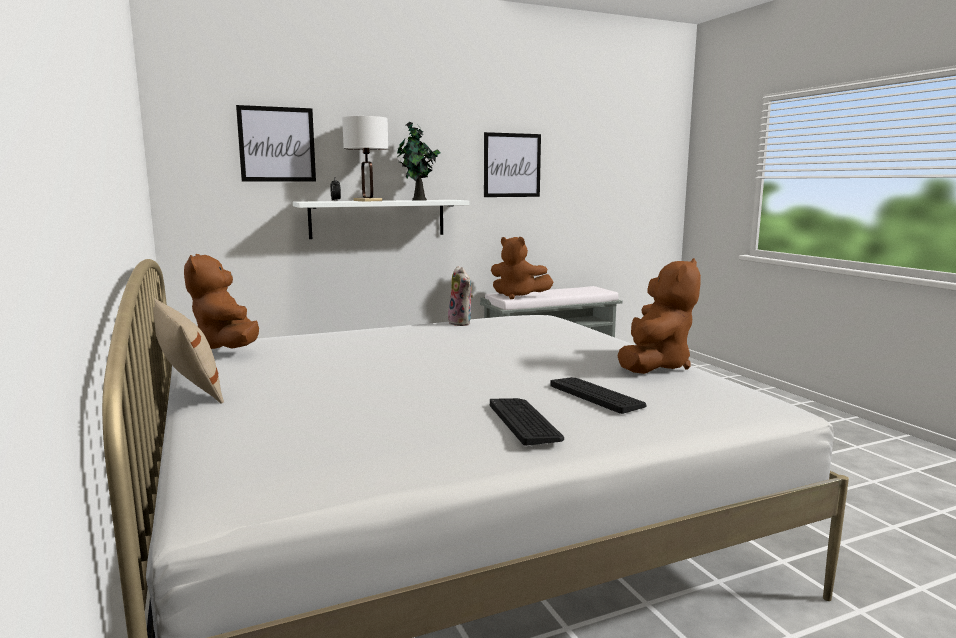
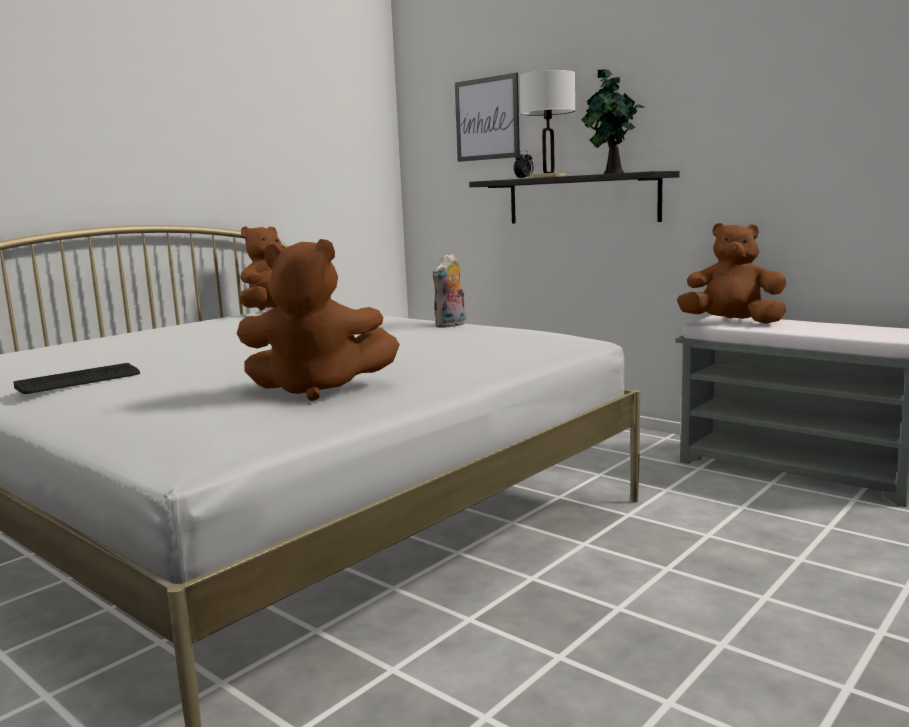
camera: 65 degrees right, 0 degrees up
beige pillow [153,298,224,403] -> none
white shelf [293,200,469,239] -> black shelf [469,171,680,224]
picture [484,132,541,197] -> none
brown plush toy [491,237,554,299] -> brown plush toy turned 105 degrees clockwise [677,223,786,324]
keyboard [550,377,647,414] -> none

